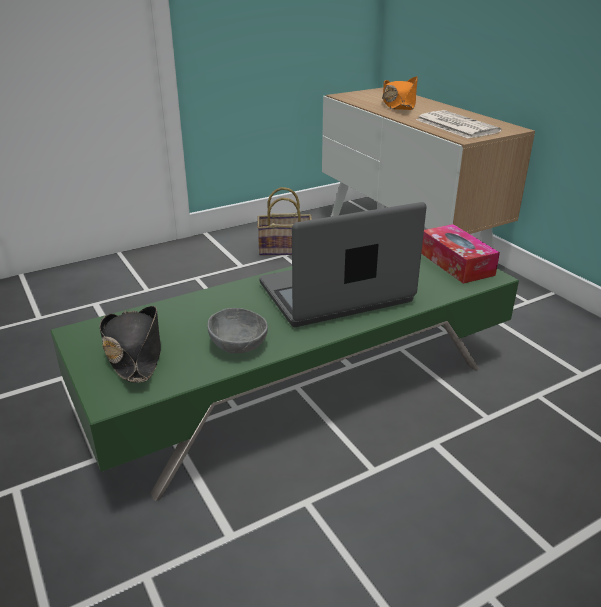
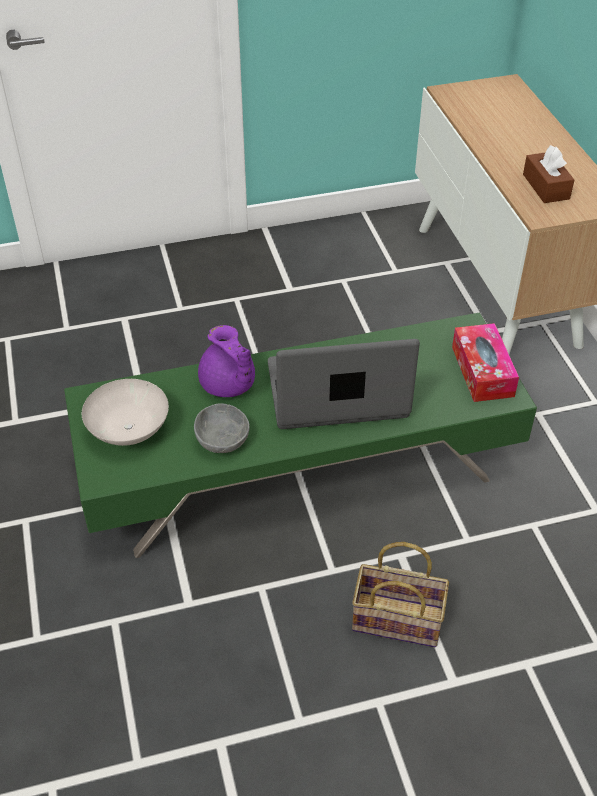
camera: 15 degrees right, 15 degrees up
black hat [99,306,161,383] -> white bowl [82,379,169,446]
basket [257,187,312,256] -> basket moved to [352,542,449,647]
orange hat [382,76,418,110] -> none
newspaper [416,110,502,139] -> brown tissue box [523,145,574,203]
none -> purple teapot [198,325,255,397]

